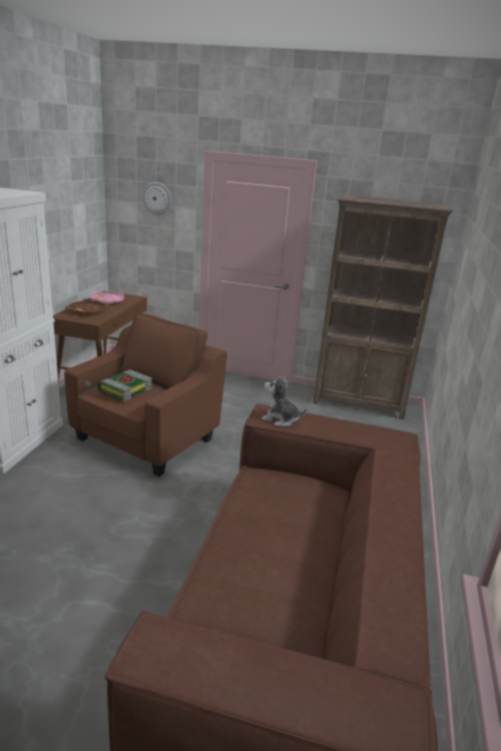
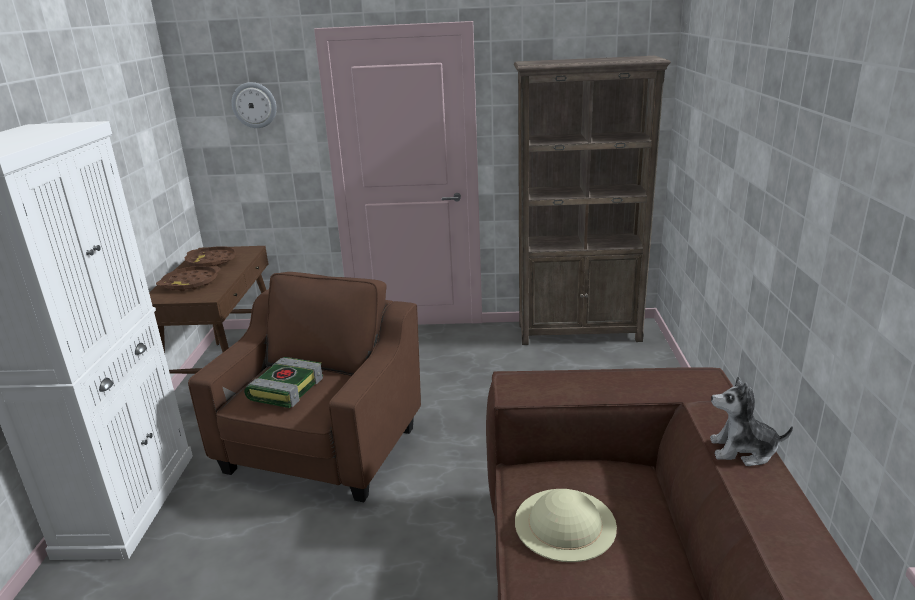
camera: 10 degrees left, 0 degrees up
pink tray [89,291,124,304] -> brown tray [185,246,236,267]
plush toy [262,375,307,427] -> plush toy moved to [710,377,793,466]
none -> beige hat [515,489,617,562]

